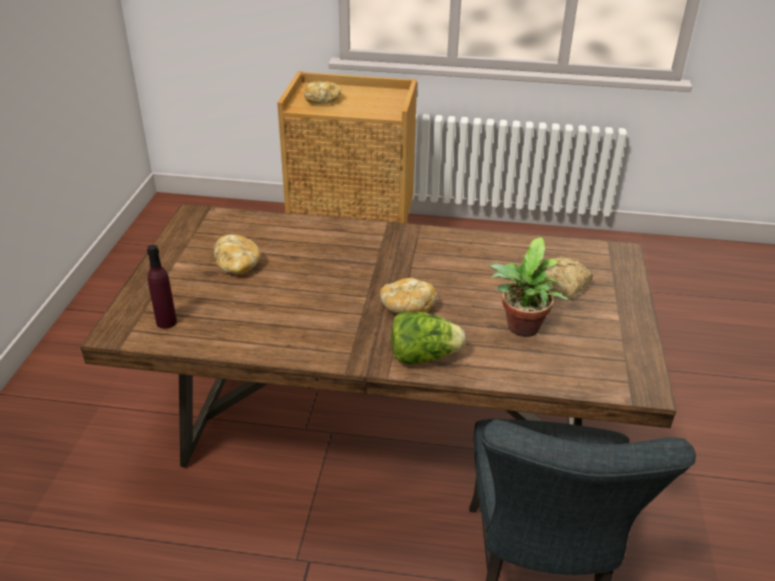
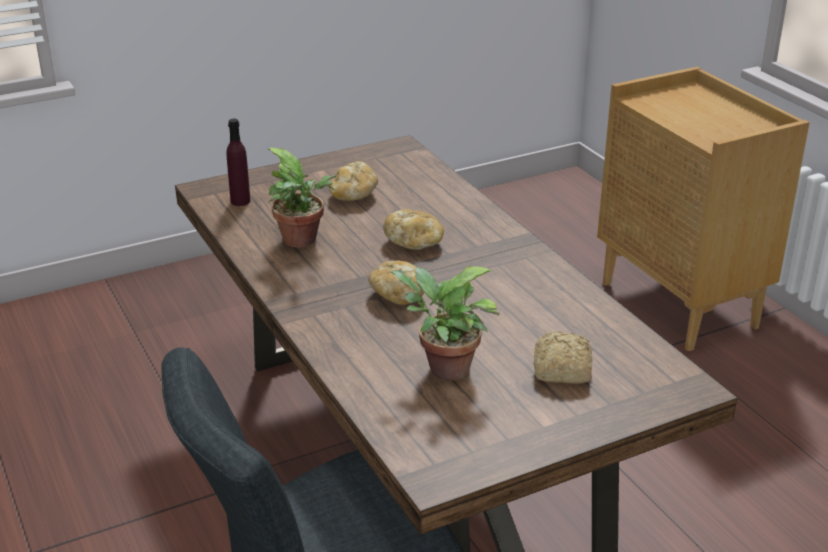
camera: 55 degrees right, 5 degrees down
bread [304,81,341,104] -> bread moved to [383,209,444,250]
lettuce [391,312,465,364] -> none
none -> potted plant [268,147,336,248]

